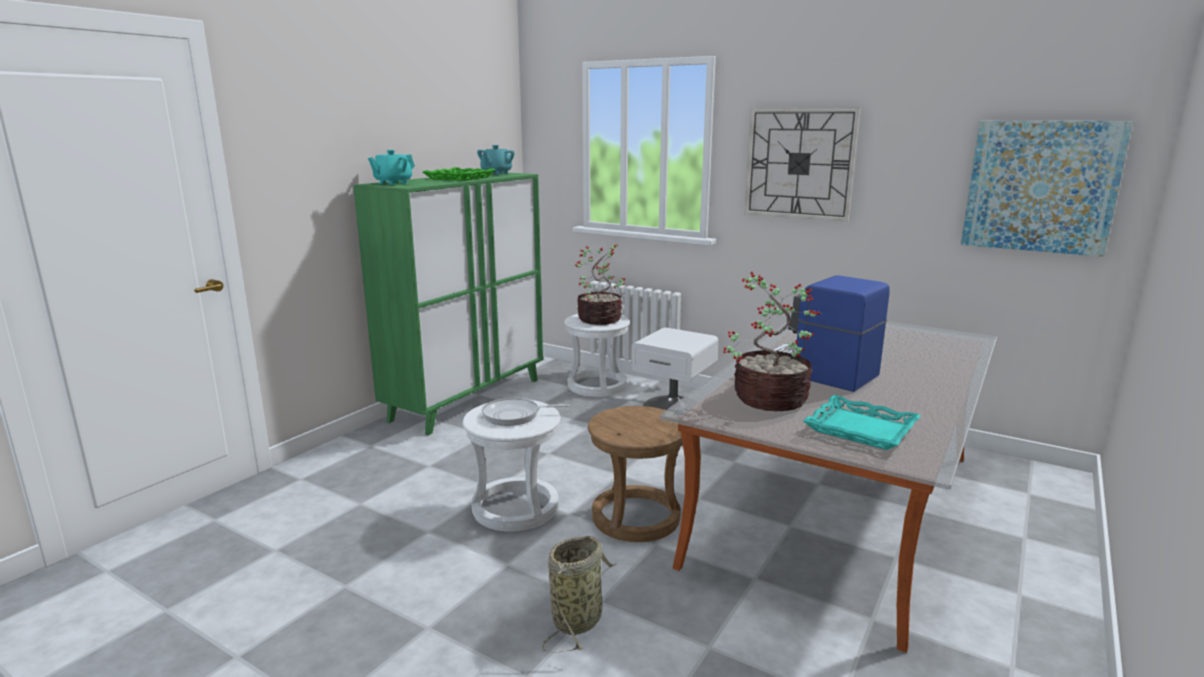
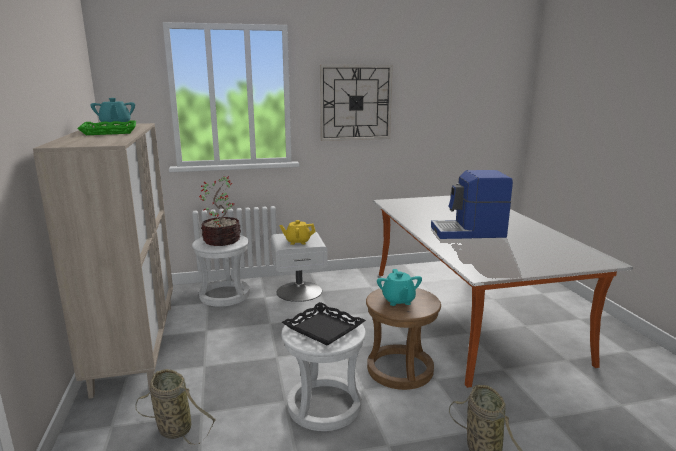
camera: 45 degrees left, 0 degrees up
green cabinet [354,172,543,435] -> beige cabinet [33,123,173,399]
turquoise teapot [368,150,415,185] -> turquoise teapot moved to [377,269,422,306]
frying pan [482,398,569,426] -> black tray [282,302,366,346]
potted plant [723,271,820,411] -> none
turquoise tray [803,395,921,450] -> none
picture [961,121,1133,257] -> none
none -> basket [135,369,216,445]
none -> yellow teapot [279,220,316,245]

